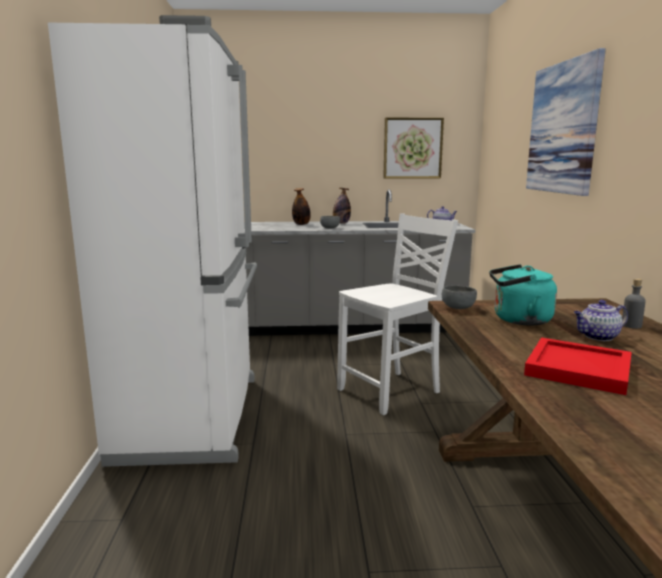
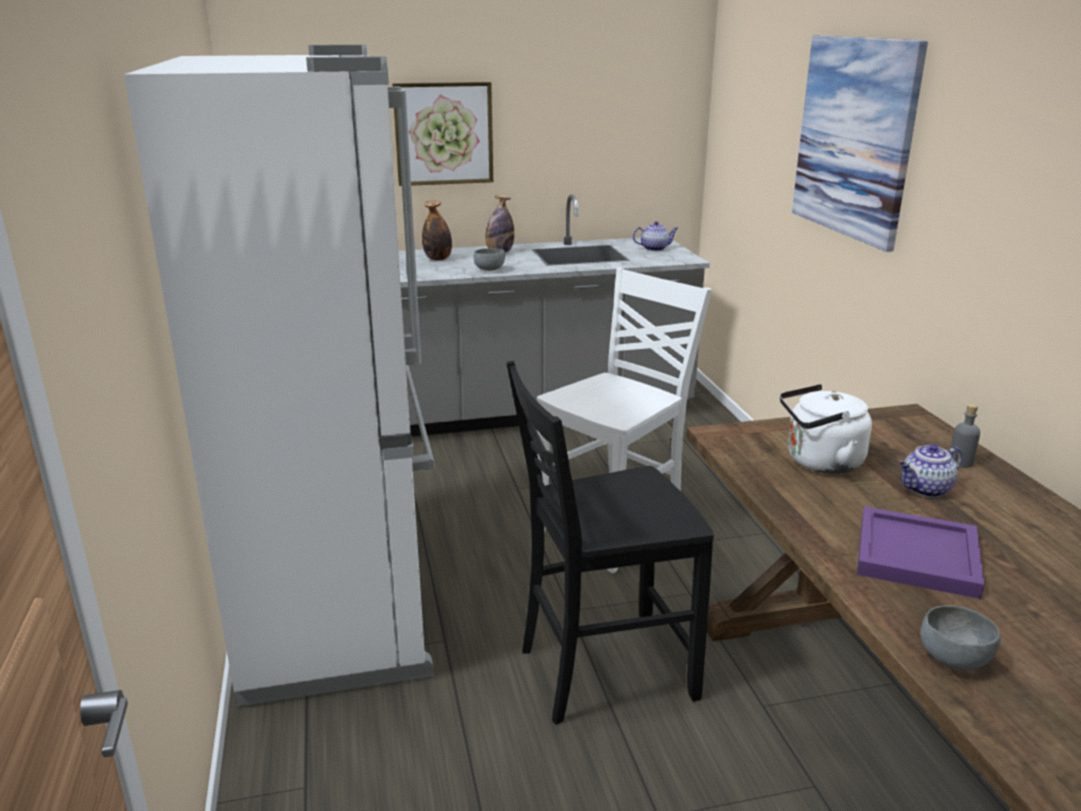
camera: 10 degrees left, 10 degrees up
picture [383,118,444,179] -> picture moved to [392,82,493,186]
grey bowl [442,285,477,309] -> grey bowl moved to [920,605,1001,670]
turquoise kettle [489,264,557,325] -> white kettle [780,384,872,474]
red tray [524,338,632,395] -> purple tray [857,506,985,599]
none -> black chair [507,361,714,725]

